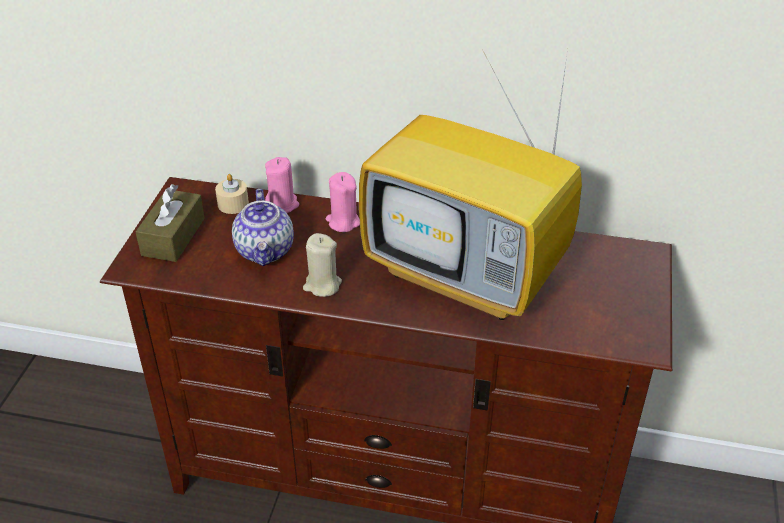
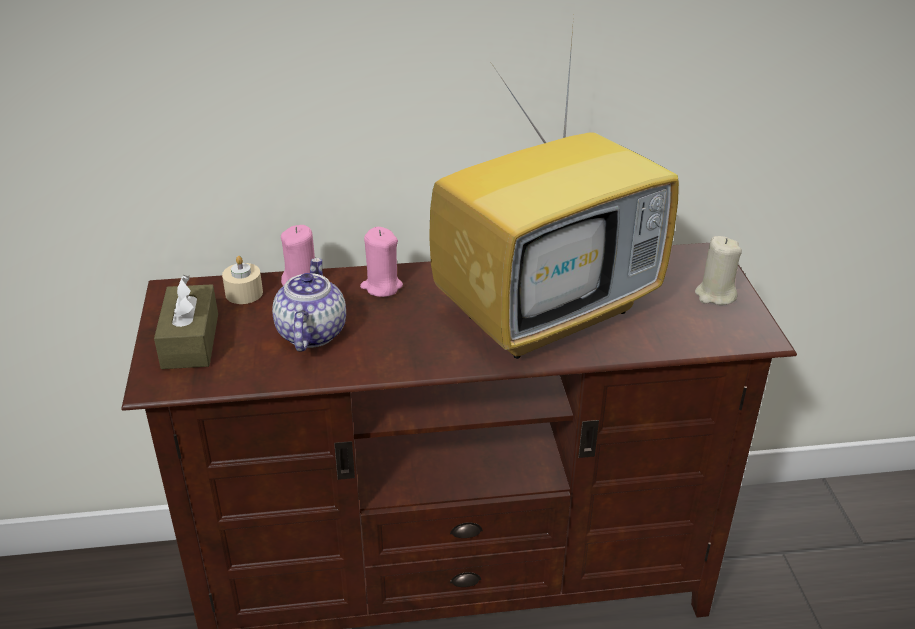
camera: 20 degrees left, 5 degrees down
teapot [232,189,294,266] -> teapot turned 150 degrees counterclockwise [272,258,346,351]
beige candle [303,233,342,297] -> beige candle moved to [695,236,742,305]
television [359,51,582,320] -> television turned 45 degrees counterclockwise [429,16,679,359]

